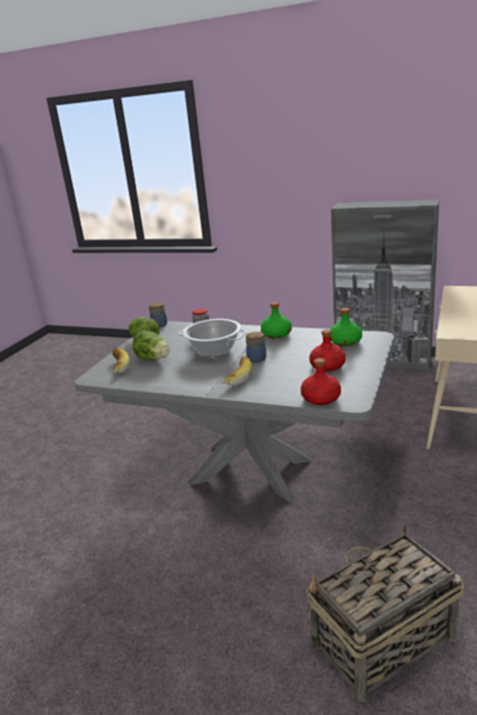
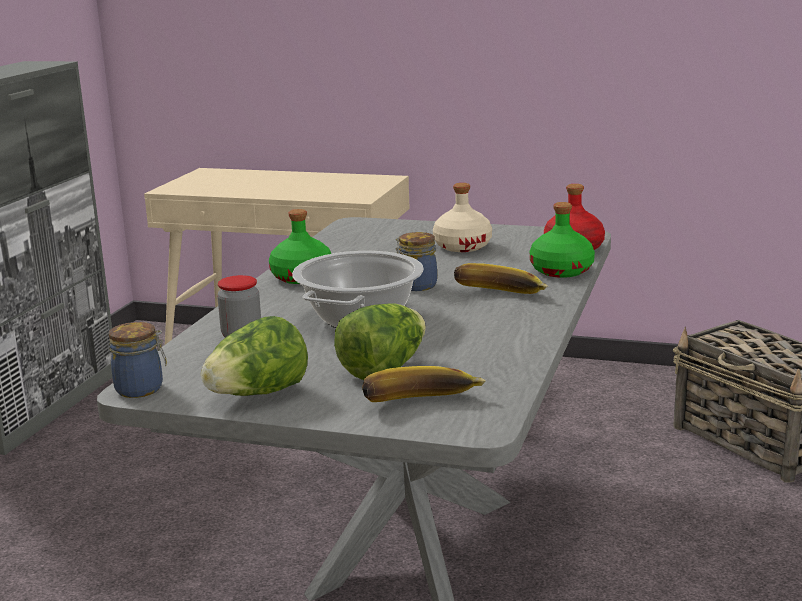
camera: 95 degrees left, 5 degrees down
red bottle [309,329,346,372] -> beige bottle [433,183,492,252]
green bottle [330,308,362,346] -> green bottle moved to [530,202,595,278]

